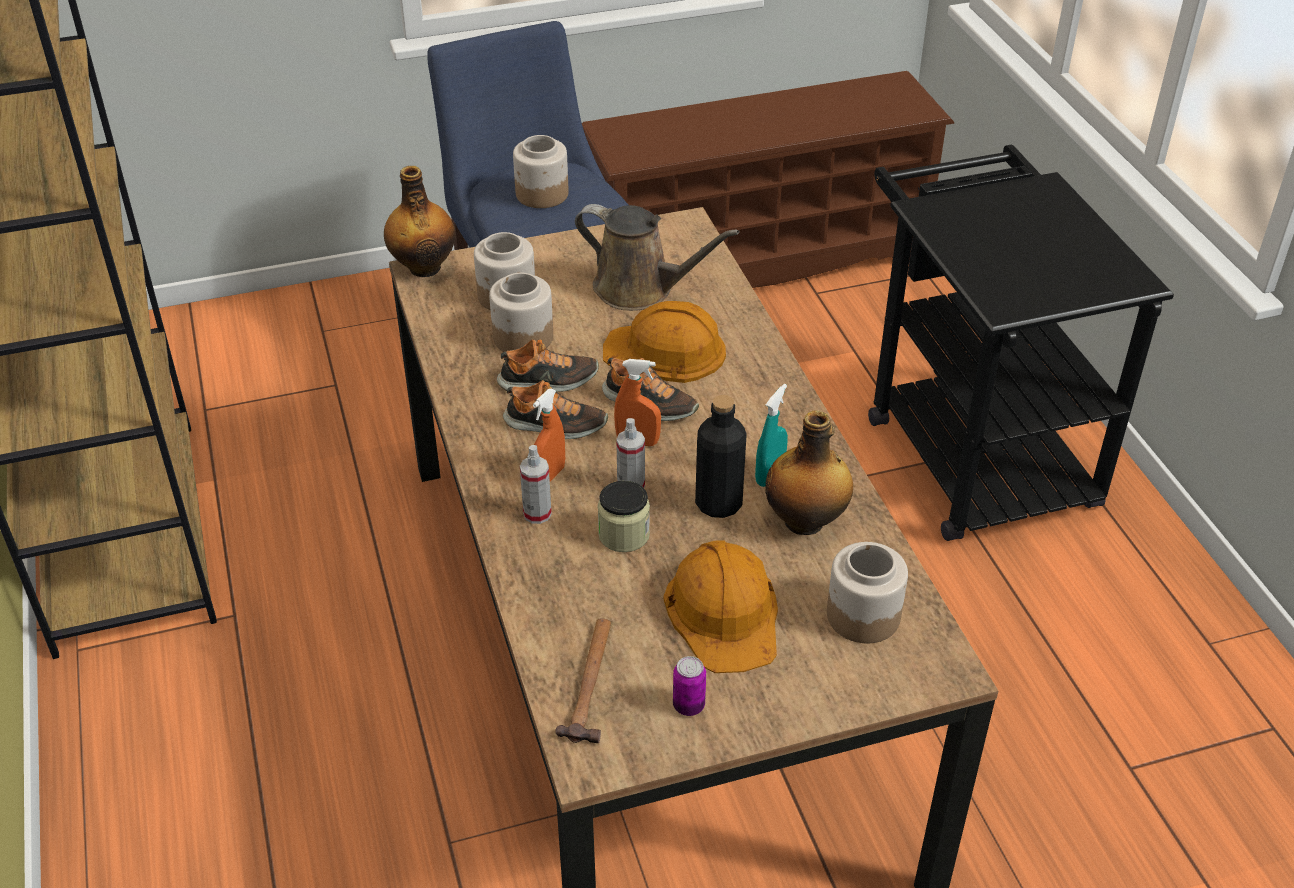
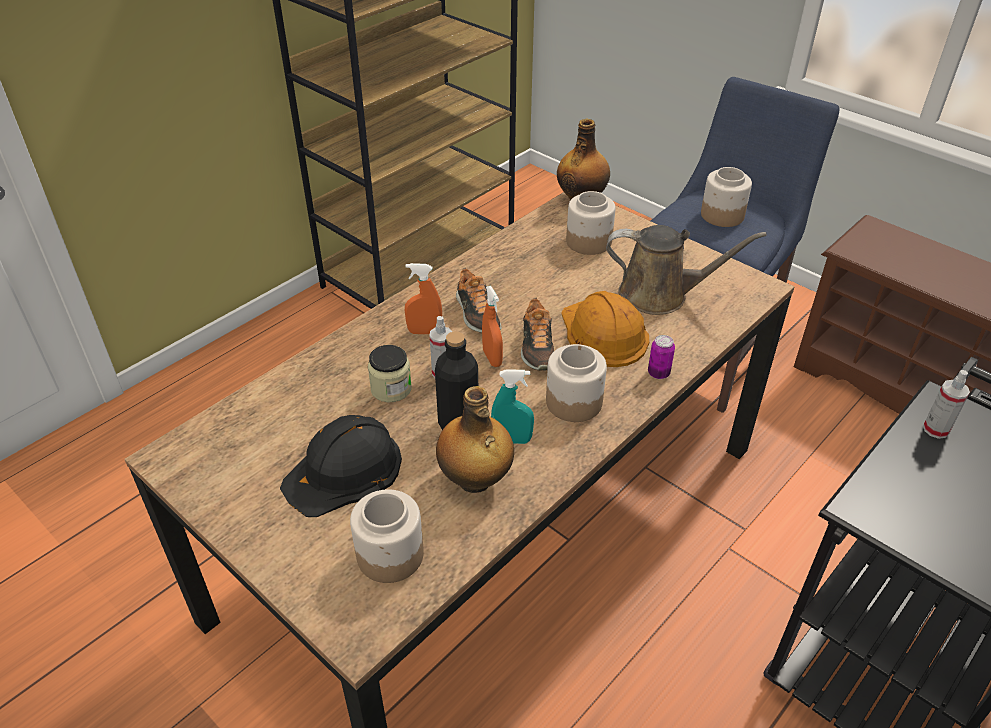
camera: 60 degrees right, 0 degrees up
jar [489,273,553,352] -> jar moved to [546,344,607,422]
shoe [497,340,599,392] -> none
spray bottle [520,445,552,524] -> spray bottle moved to [923,370,970,439]
hammer [555,618,611,743] -> none
brown watering can [575,204,739,311] -> brown watering can turned 75 degrees counterclockwise [606,225,767,315]
orange hard hat [663,540,778,673] -> black hard hat [280,415,402,517]
can [673,656,706,716] -> can moved to [648,335,675,379]

